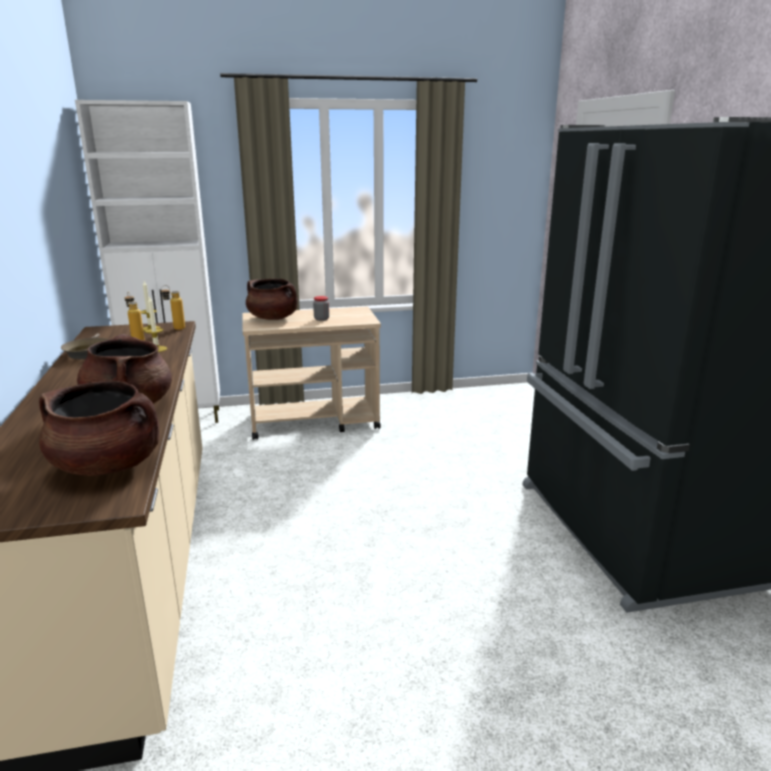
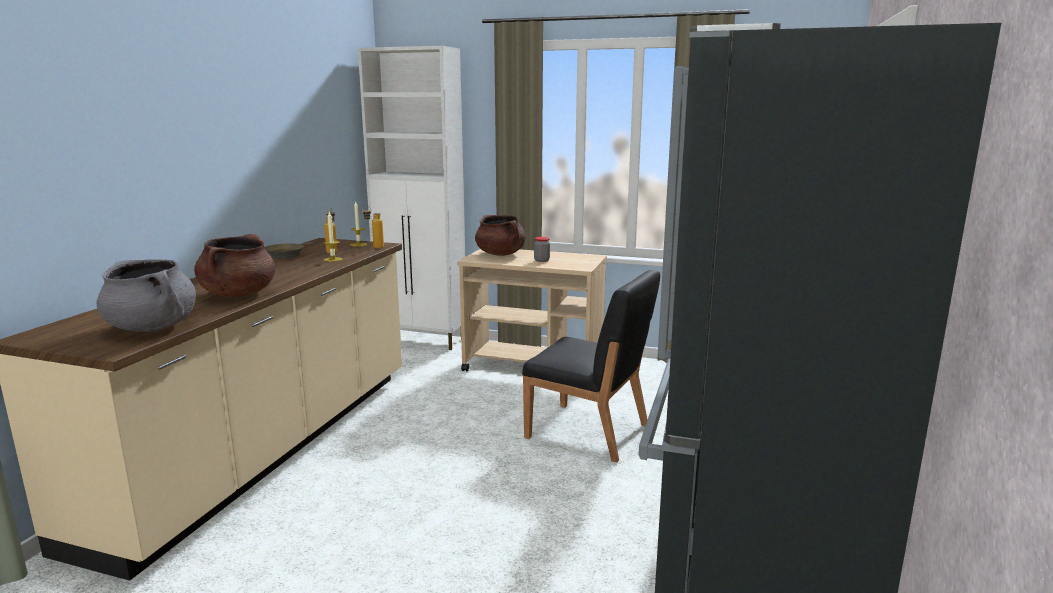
camera: 30 degrees right, 5 degrees down
brown cooking pot [39,381,159,476] -> grey cooking pot [97,259,196,332]
none -> black chair [522,270,660,463]

